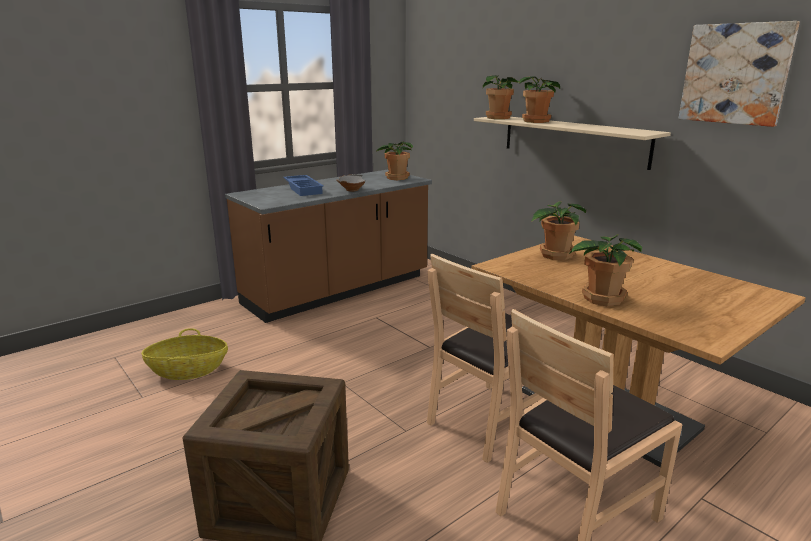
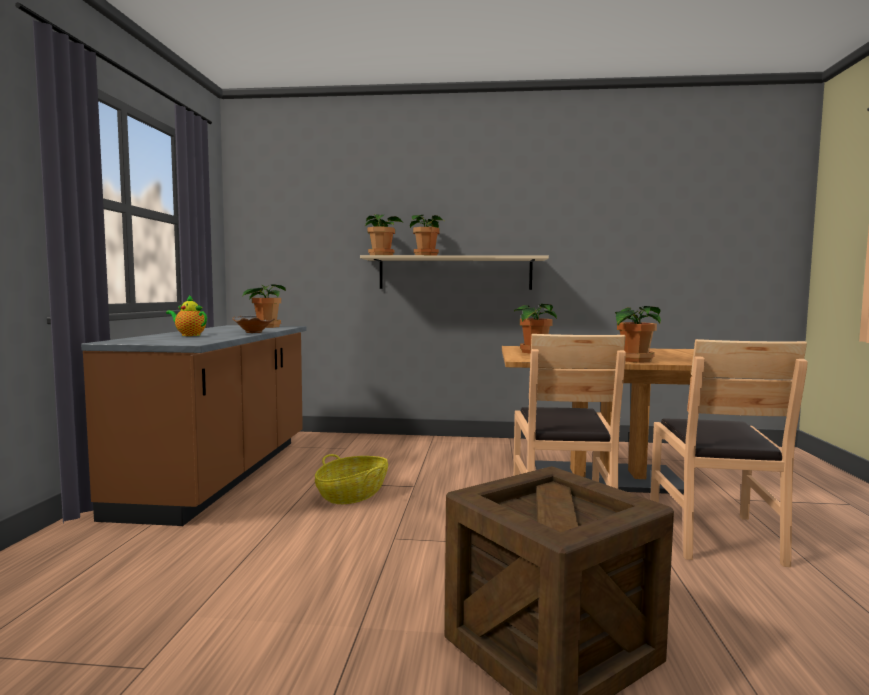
camera: 45 degrees left, 15 degrees down
basket [141,328,228,380] -> basket moved to [315,454,388,504]
blue tray [283,175,324,196] -> teapot [166,295,207,336]
picture [679,21,800,127] -> none

